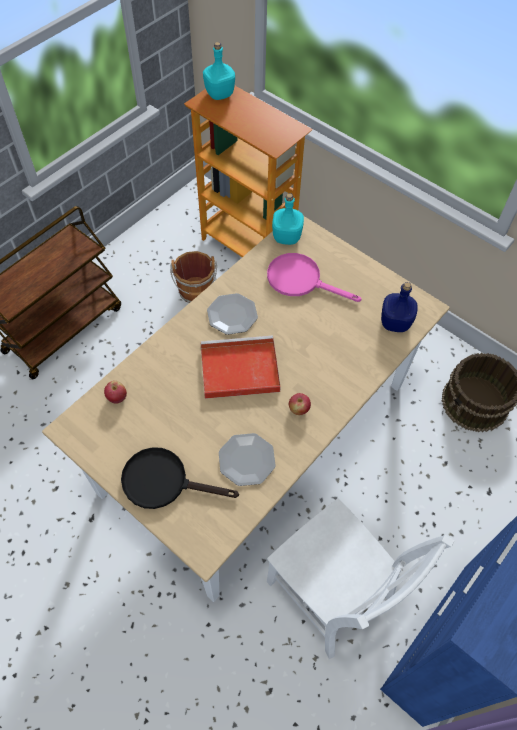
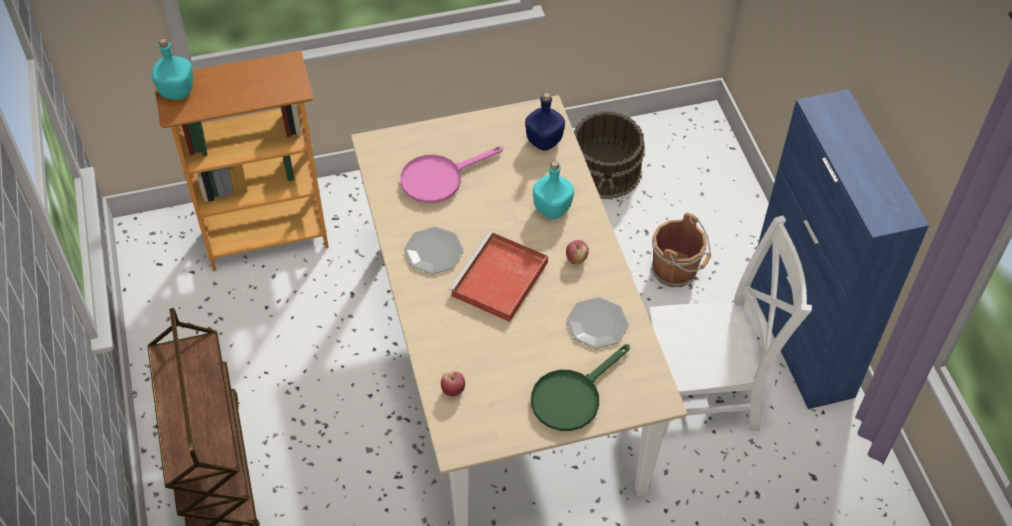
camera: 55 degrees left, 5 degrees down
black frying pan [121,447,239,509] -> green frying pan [531,344,630,431]
brown bucket [170,251,217,303] -> brown bucket moved to [651,213,711,287]
turquoise bottle [272,193,304,245] -> turquoise bottle moved to [533,161,574,219]

